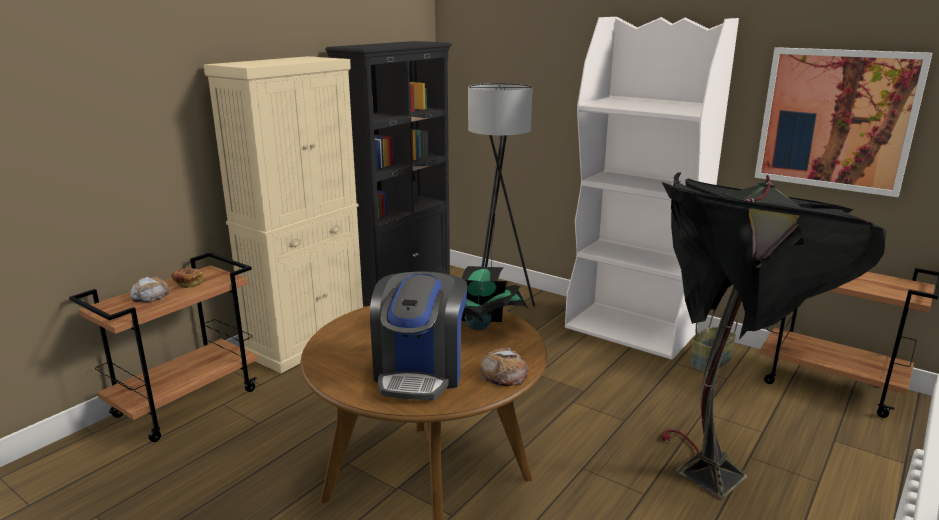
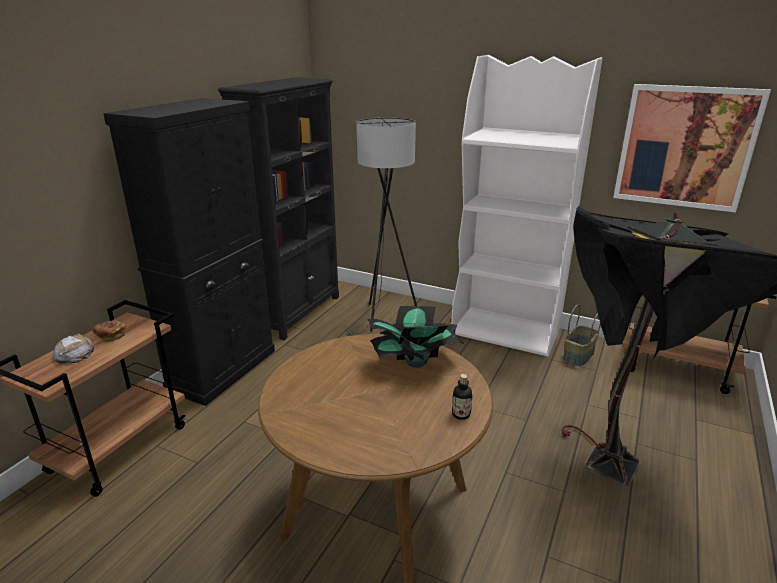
camera: 10 degrees left, 5 degrees up
beige cabinet [204,56,363,373] -> black cabinet [103,98,275,406]
coffee machine [370,272,467,400] -> none
bread [480,348,529,386] -> bottle [452,374,473,420]

